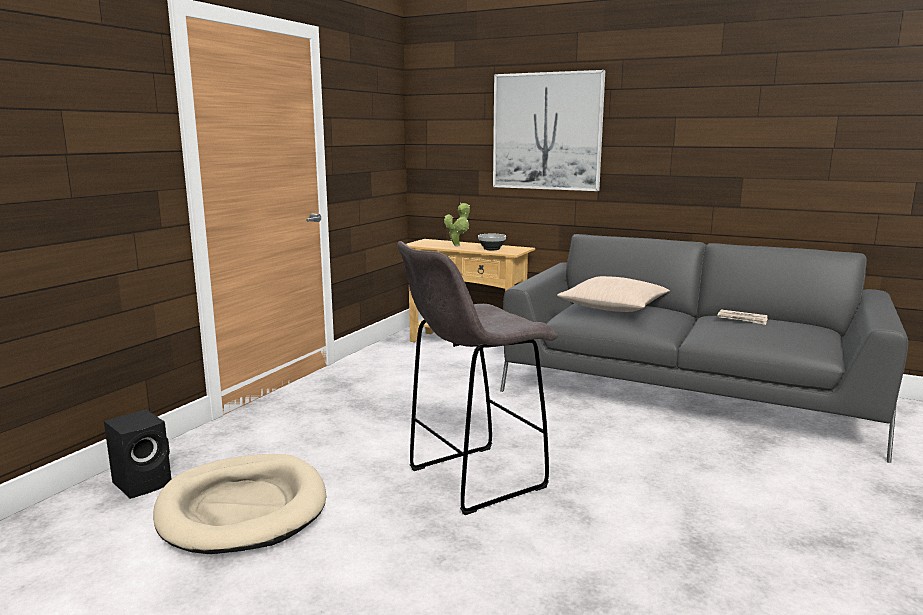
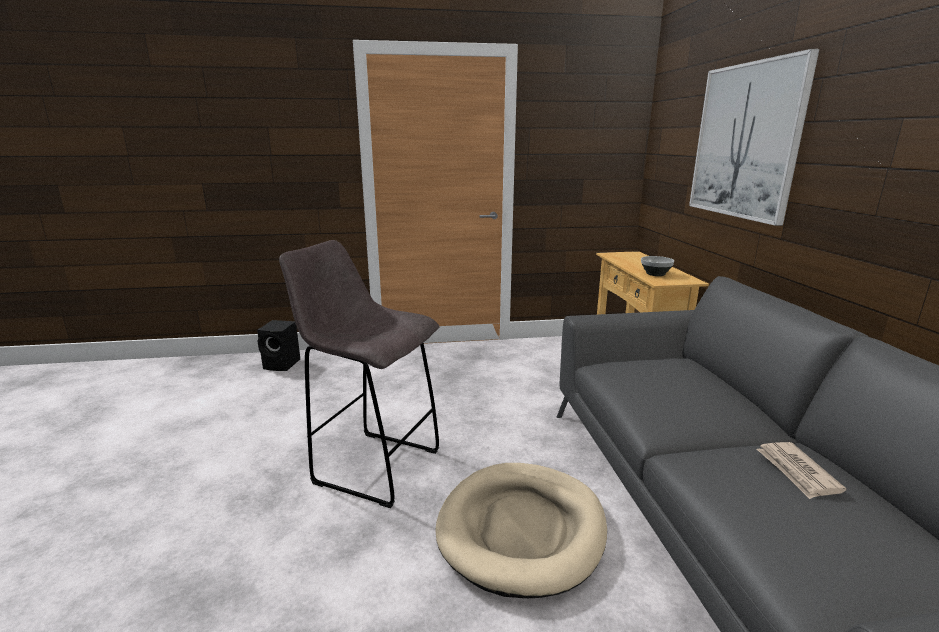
camera: 55 degrees right, 5 degrees up
beige dog bed [153,454,327,554] -> beige dog bed moved to [435,463,607,598]
potted plant [444,203,470,246] -> none
beige pillow [557,276,670,312] -> none

